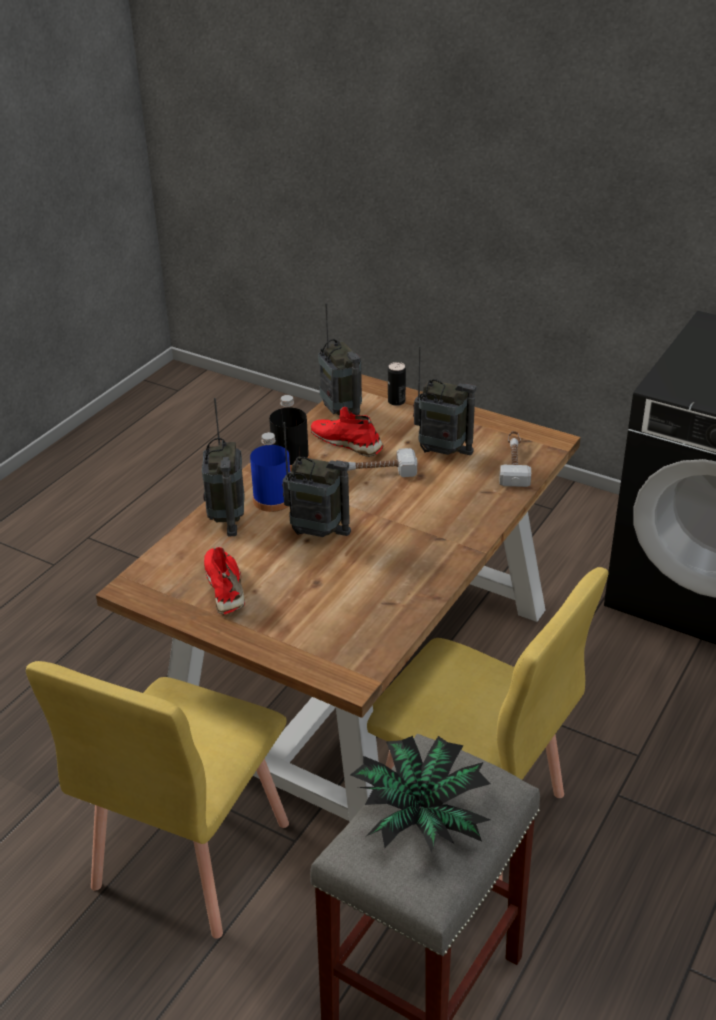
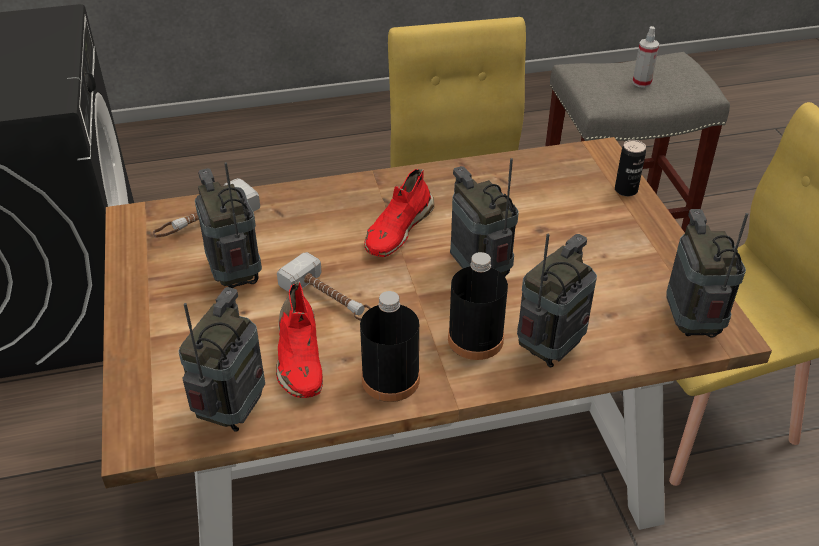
camera: 135 degrees left, 5 degrees up
red shoe [204,547,245,614] -> red shoe moved to [364,169,434,257]
blue bottle [250,432,290,512] -> black bottle [448,252,508,360]
potted plant [350,736,491,852] -> spray bottle [632,26,659,88]
can [388,362,406,406] -> can moved to [615,140,646,196]
none -> radio [666,209,748,338]

